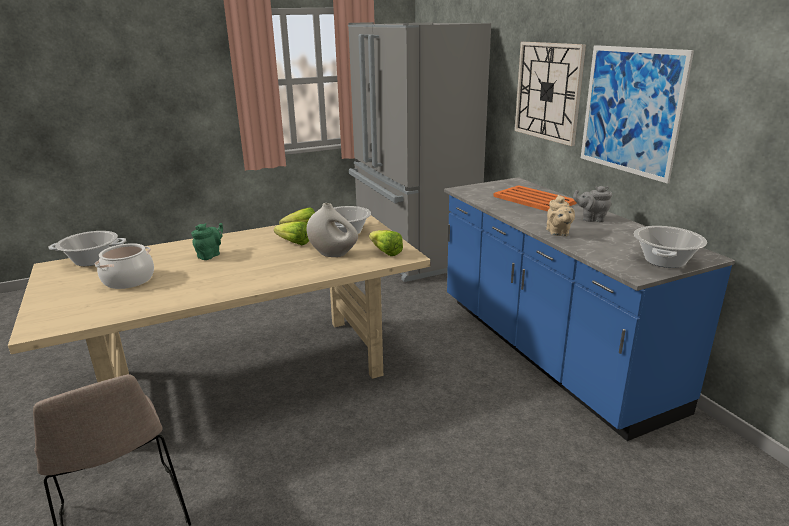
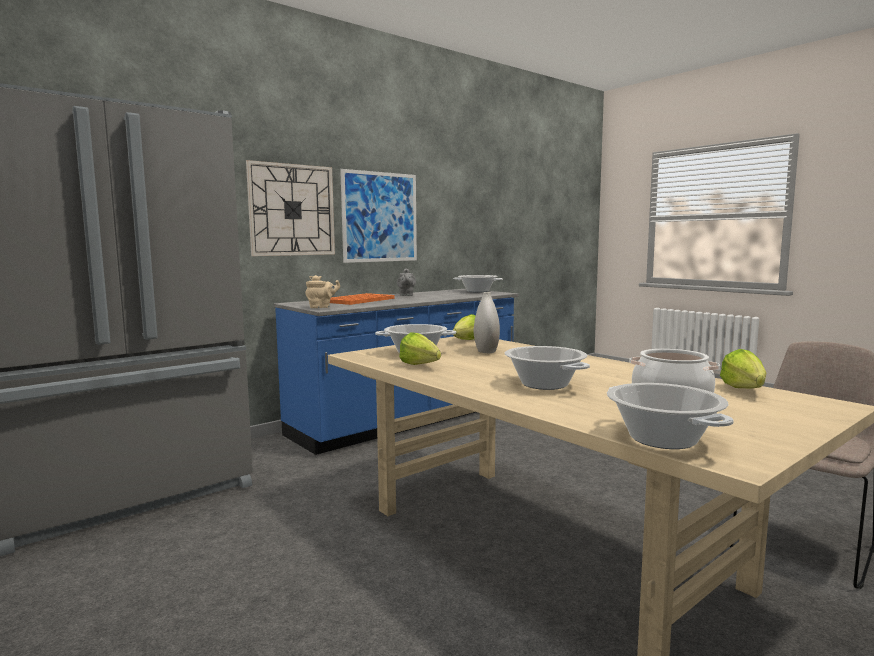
camera: 105 degrees left, 15 degrees down
green teapot [191,223,223,260] -> cooking pot [505,346,590,390]
lettuce [274,221,309,245] -> lettuce moved to [720,349,767,388]
beige teapot [546,195,575,236] -> beige teapot moved to [305,275,340,308]

